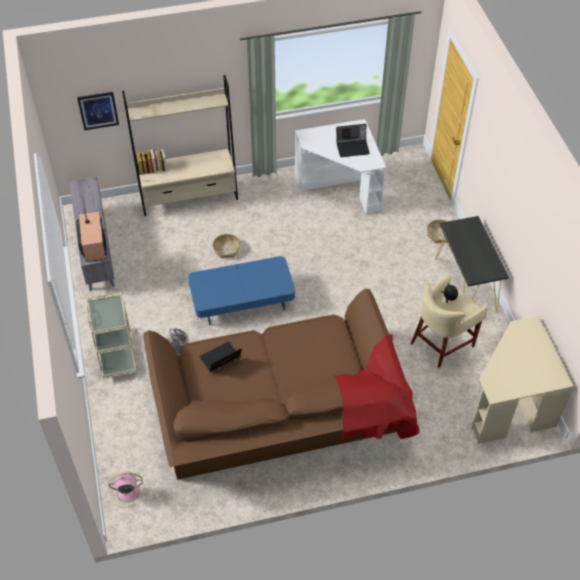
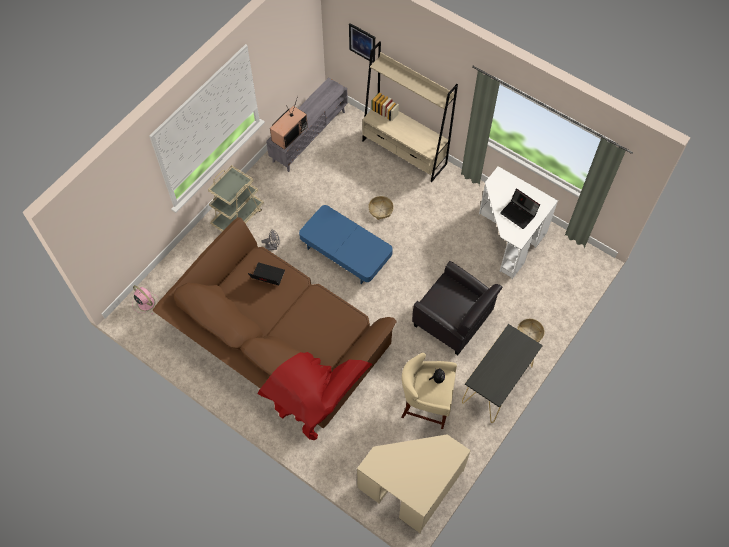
camera: 50 degrees right, 10 degrees up
none -> black armchair [412,261,502,355]

